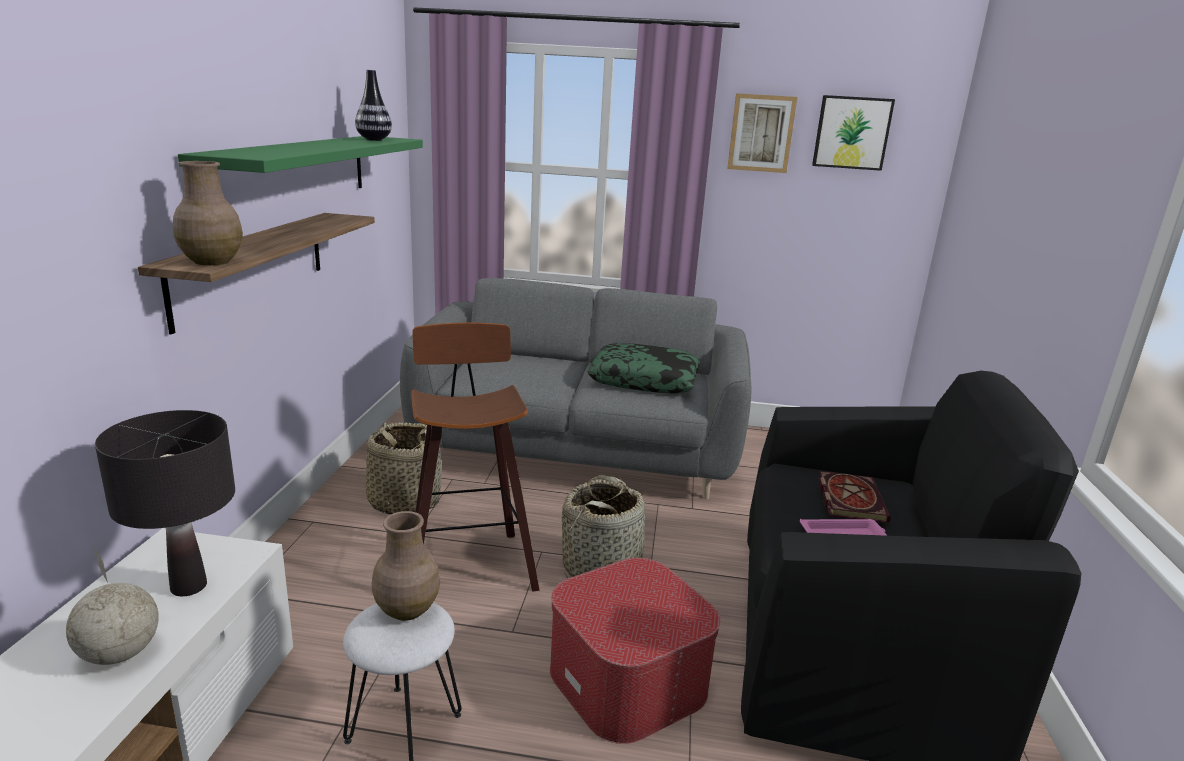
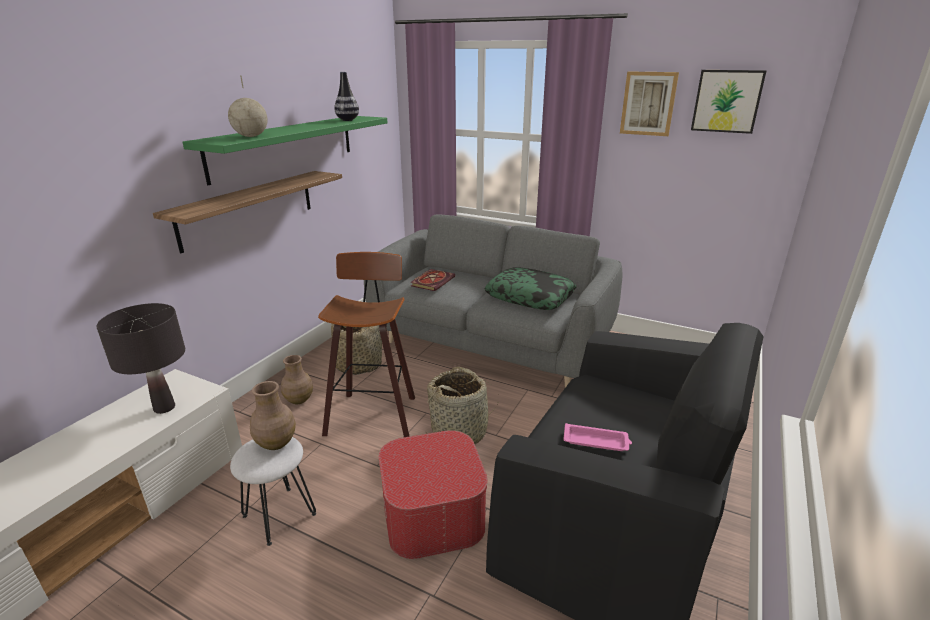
camera: 20 degrees right, 5 degrees up
globe [66,546,159,665] -> globe moved to [228,75,268,137]
brown vase [173,161,243,265] -> brown vase moved to [281,355,313,404]
book [818,471,891,523] -> book moved to [410,269,455,291]

